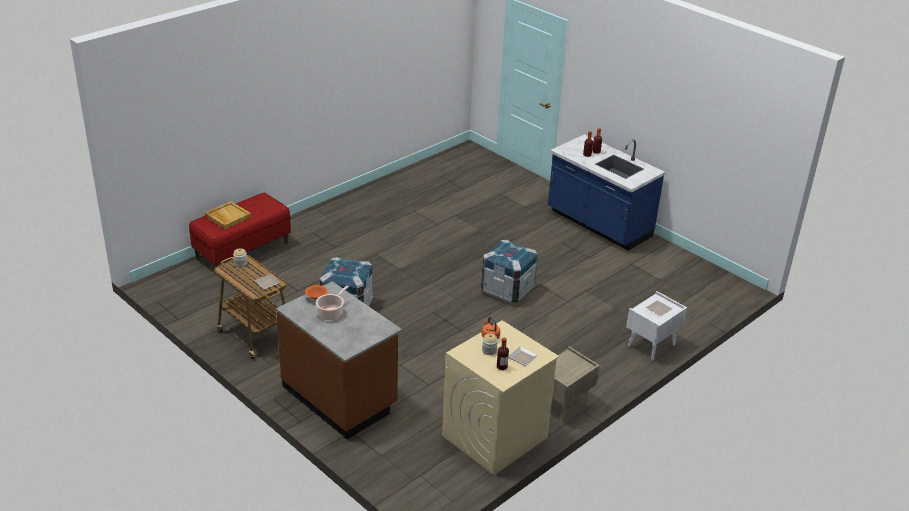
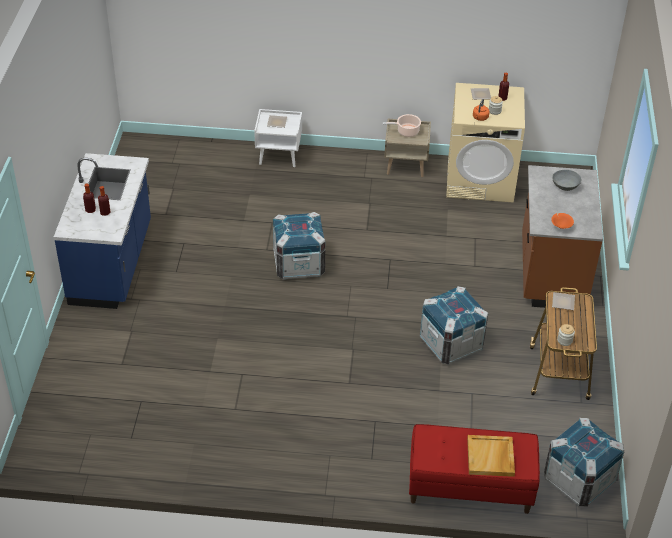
camera: 130 degrees left, 10 degrees up
cooking pot [316,285,349,320] -> cooking pot moved to [383,114,421,137]
none -> crate [544,418,624,507]
none -> grey bowl [552,170,581,191]

